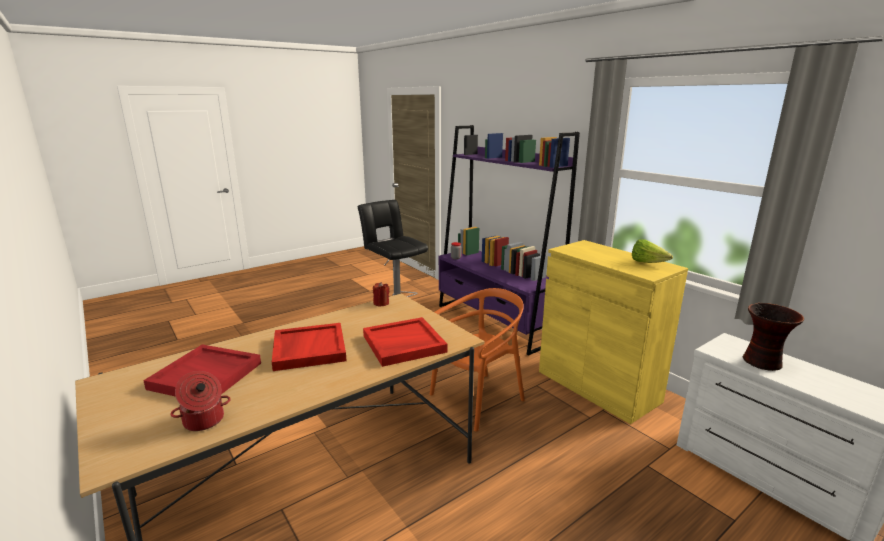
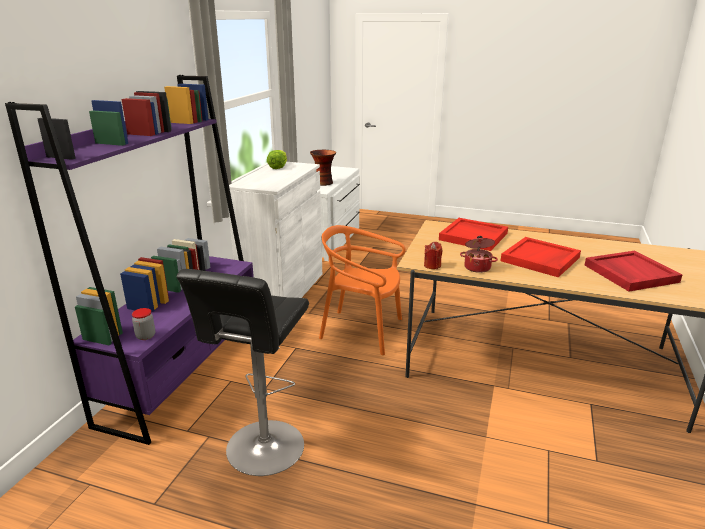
camera: 125 degrees left, 5 degrees up
cooking pot [171,371,231,431] -> cooking pot moved to [460,236,498,273]
yellow cabinet [539,240,688,424] -> white cabinet [228,162,322,298]

